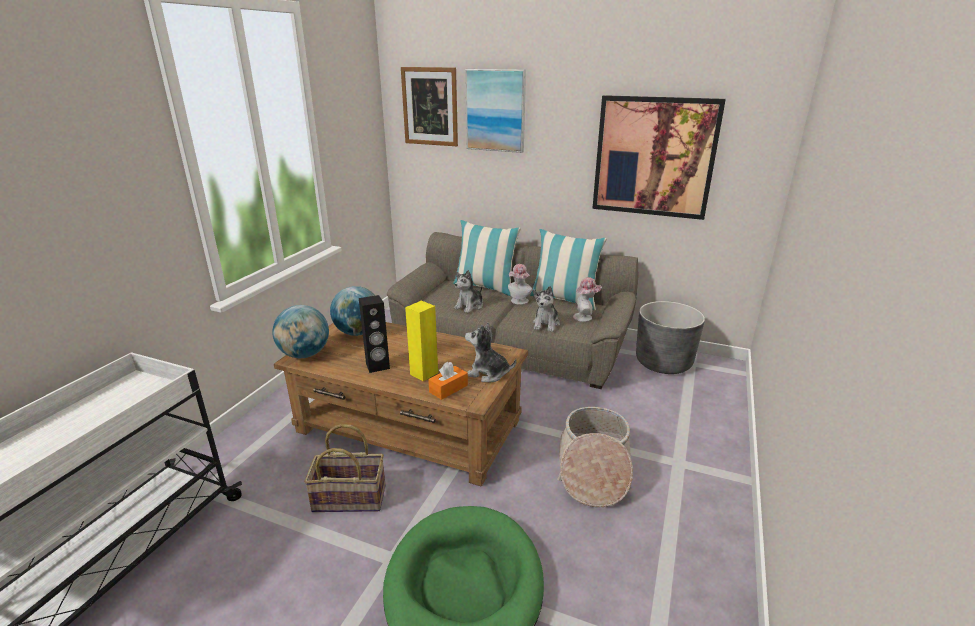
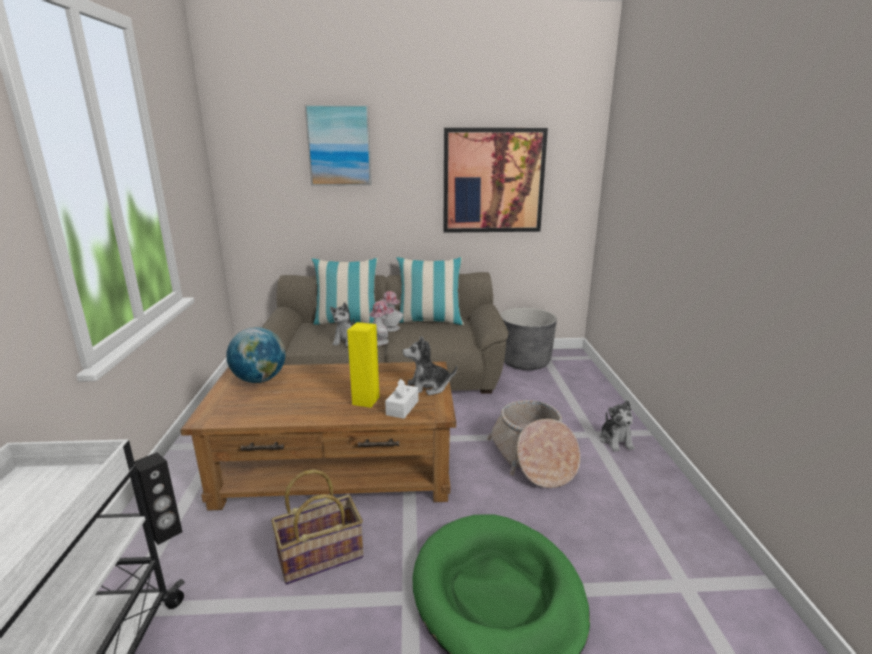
camera: 25 degrees left, 5 degrees down
globe [272,305,329,358] -> none
black speaker [359,295,390,373] -> black speaker moved to [134,452,182,545]
picture [401,67,458,146] -> none
orange tissue box [428,362,468,400] -> white tissue box [385,379,418,419]
plush toy [533,286,560,332] -> plush toy moved to [600,400,635,452]
hat [573,277,602,322] -> hat moved to [369,301,394,345]

